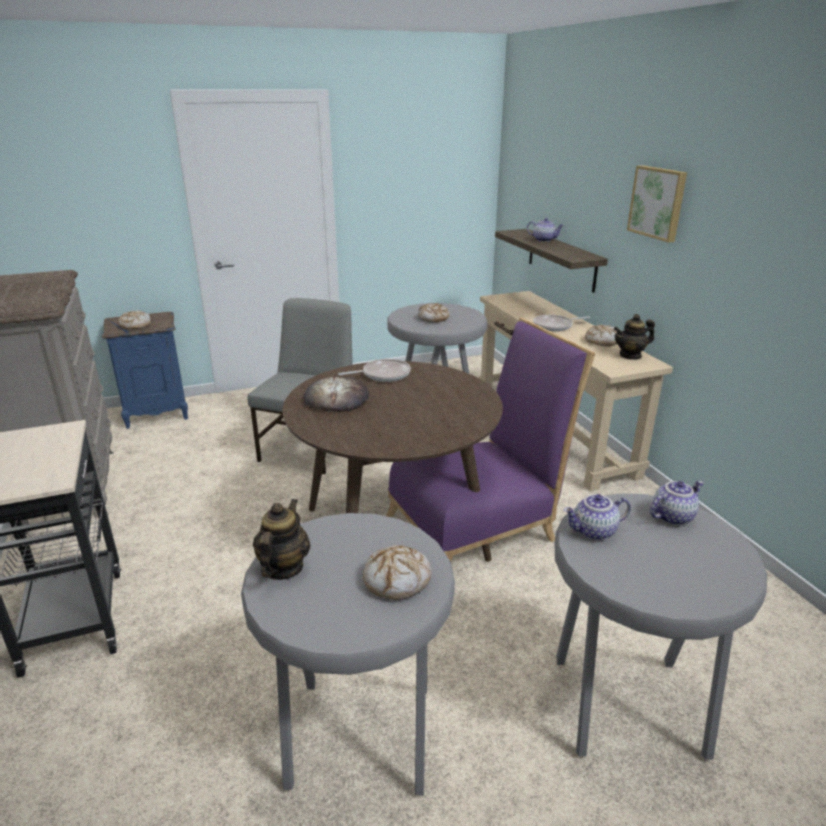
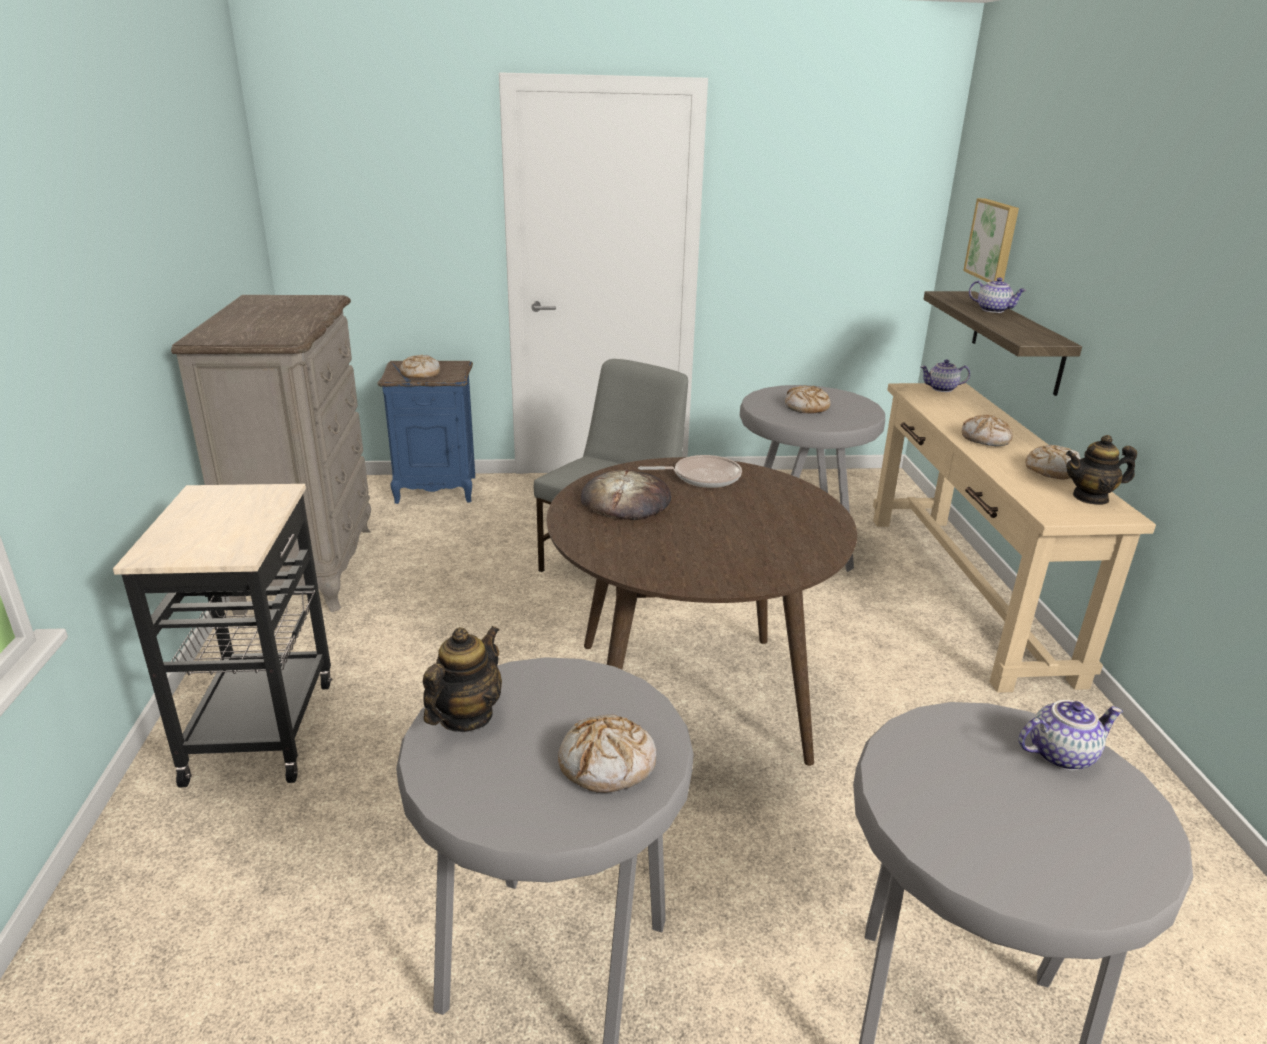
camera: 15 degrees right, 0 degrees up
purple chair [386,317,595,561] -> none
frying pan [533,315,591,331] -> bread [962,415,1013,446]
teapot [564,494,631,540] -> teapot moved to [920,360,970,392]
picture [627,165,687,243] -> picture moved to [963,198,1019,282]

